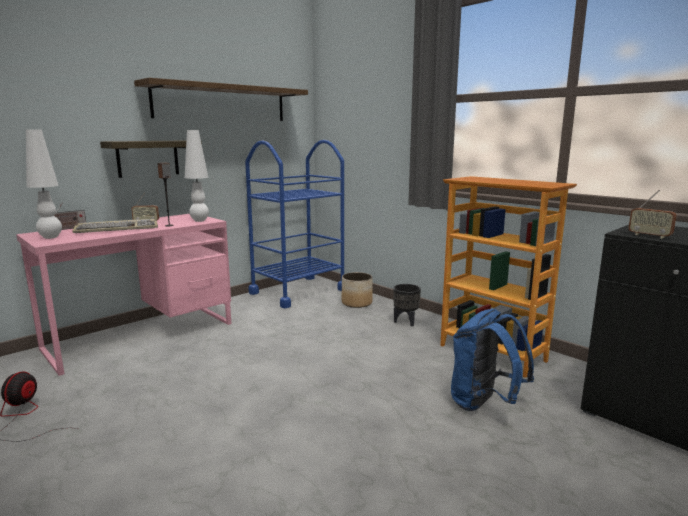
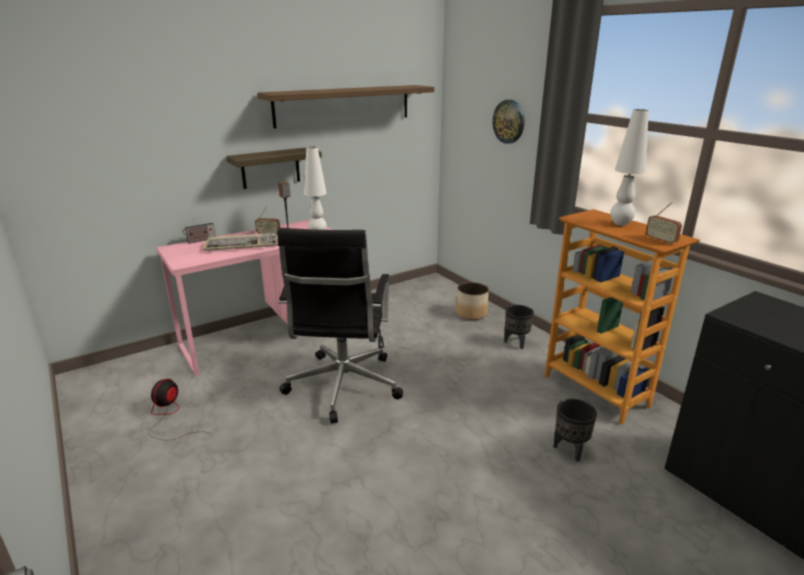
camera: 10 degrees right, 10 degrees up
white table lamp [26,129,62,239] -> white table lamp moved to [610,109,649,226]
blue cart [245,140,344,308] -> none
blue backpack [451,309,534,411] -> black planter [554,399,597,461]
radio [628,190,677,239] -> radio moved to [646,202,682,244]
none -> black office chair [277,228,403,424]
none -> wall clock [492,100,524,144]

